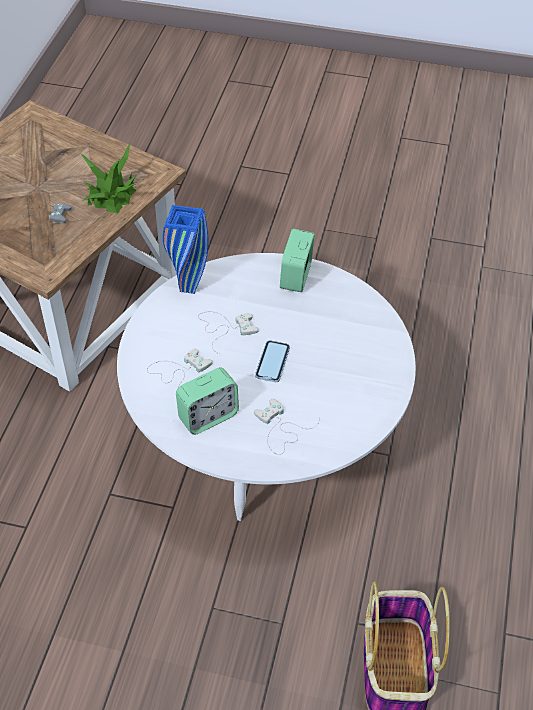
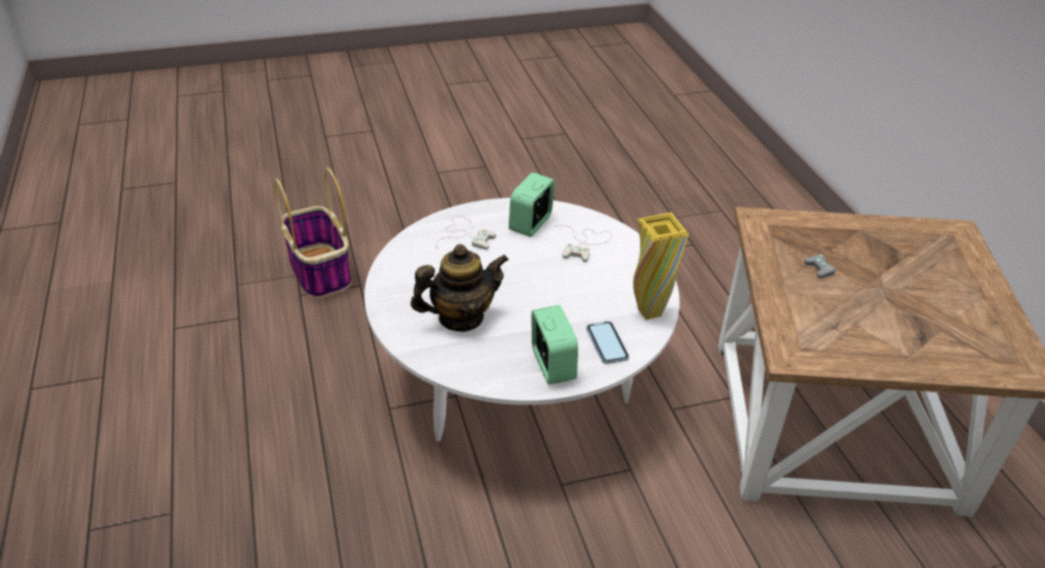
camera: 150 degrees right, 10 degrees down
potted plant [80,143,137,213] -> none
blue vase [163,205,209,294] -> yellow vase [633,212,689,320]
white game controller [198,311,259,354] -> none
phone [255,340,290,382] -> phone moved to [586,321,629,364]
none -> teapot [411,244,509,332]

